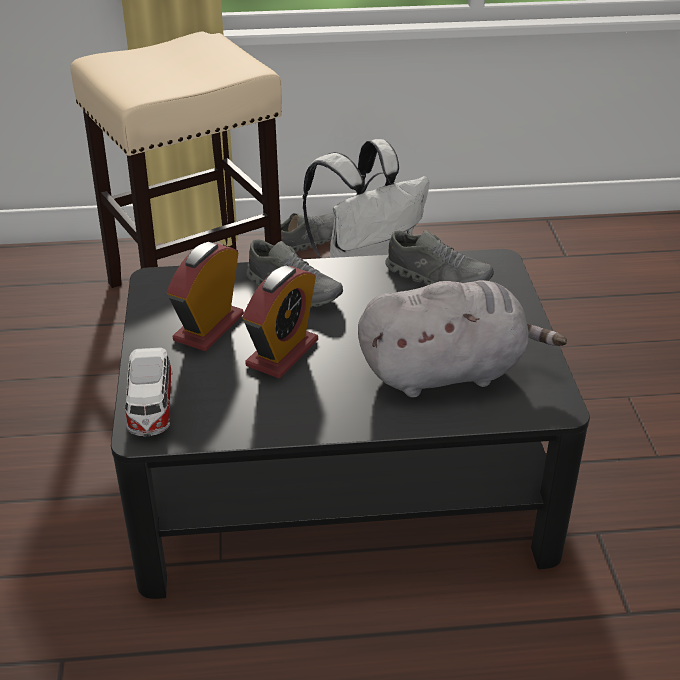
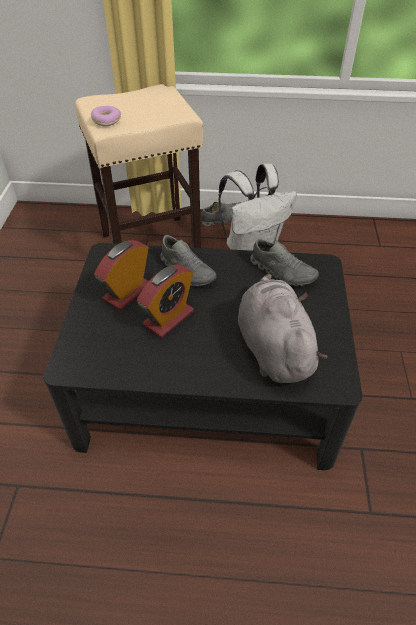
camera: 10 degrees right, 10 degrees up
toy car [123,347,172,437] -> none
grey plush toy [358,280,567,397] -> grey plush toy turned 105 degrees counterclockwise [238,274,328,383]
none -> donut [91,106,121,127]

